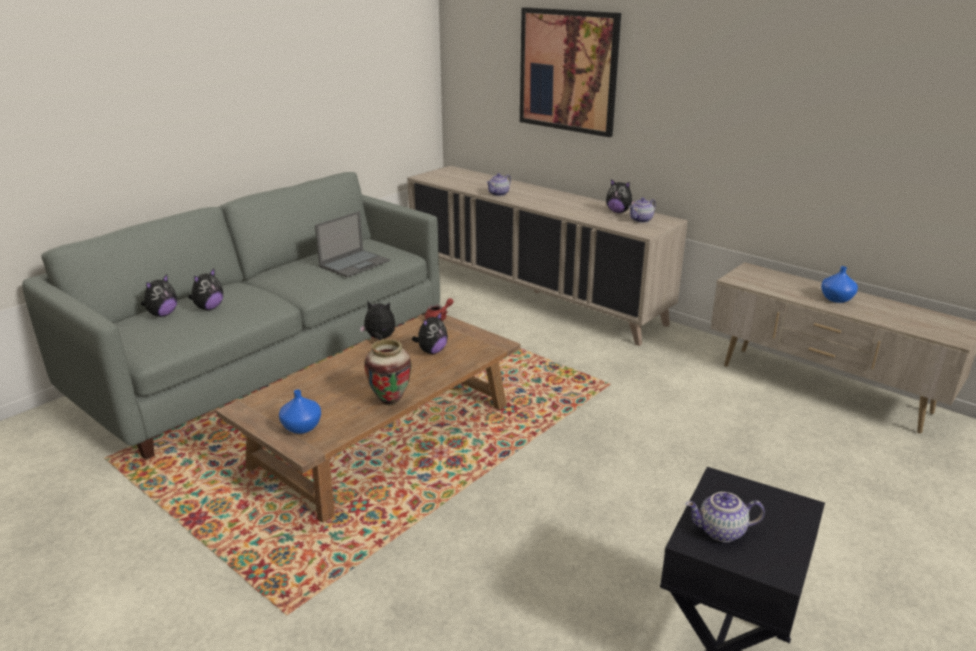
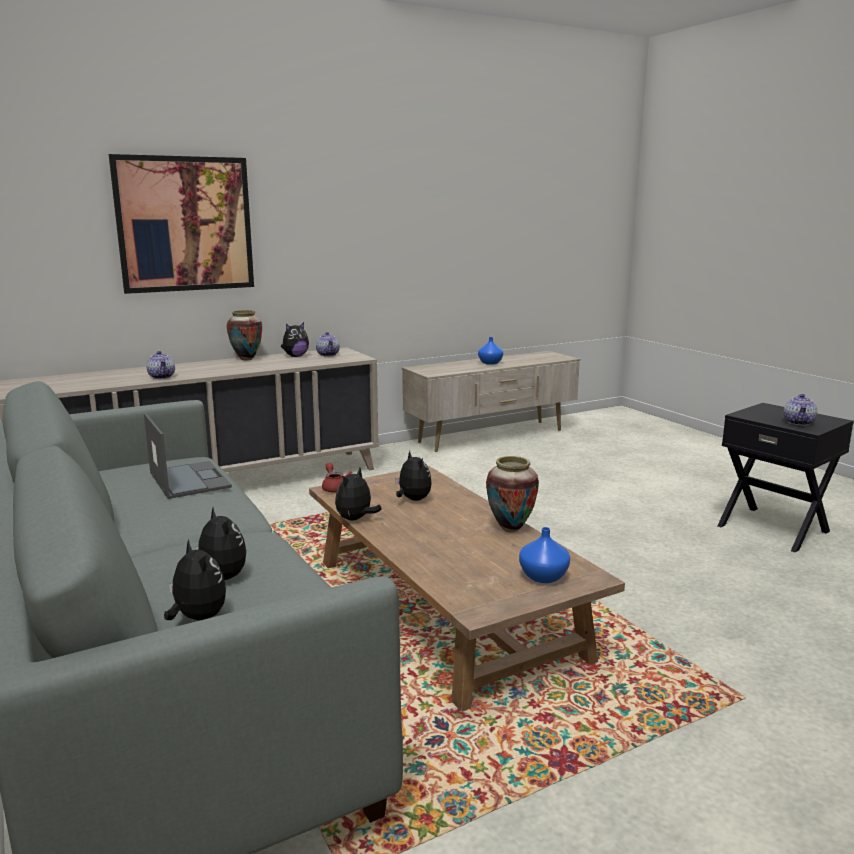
camera: 70 degrees left, 10 degrees down
none -> vase [227,310,262,361]

